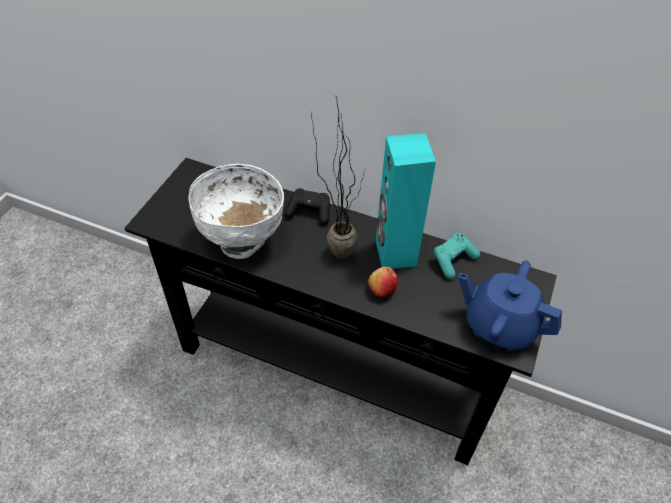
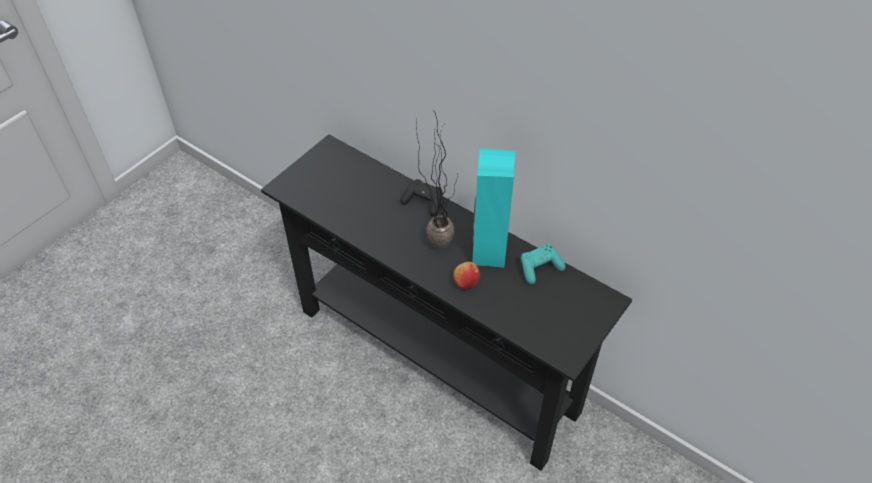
camera: 15 degrees right, 0 degrees up
white bowl [188,164,284,259] -> none
blue teapot [458,261,562,351] -> none

